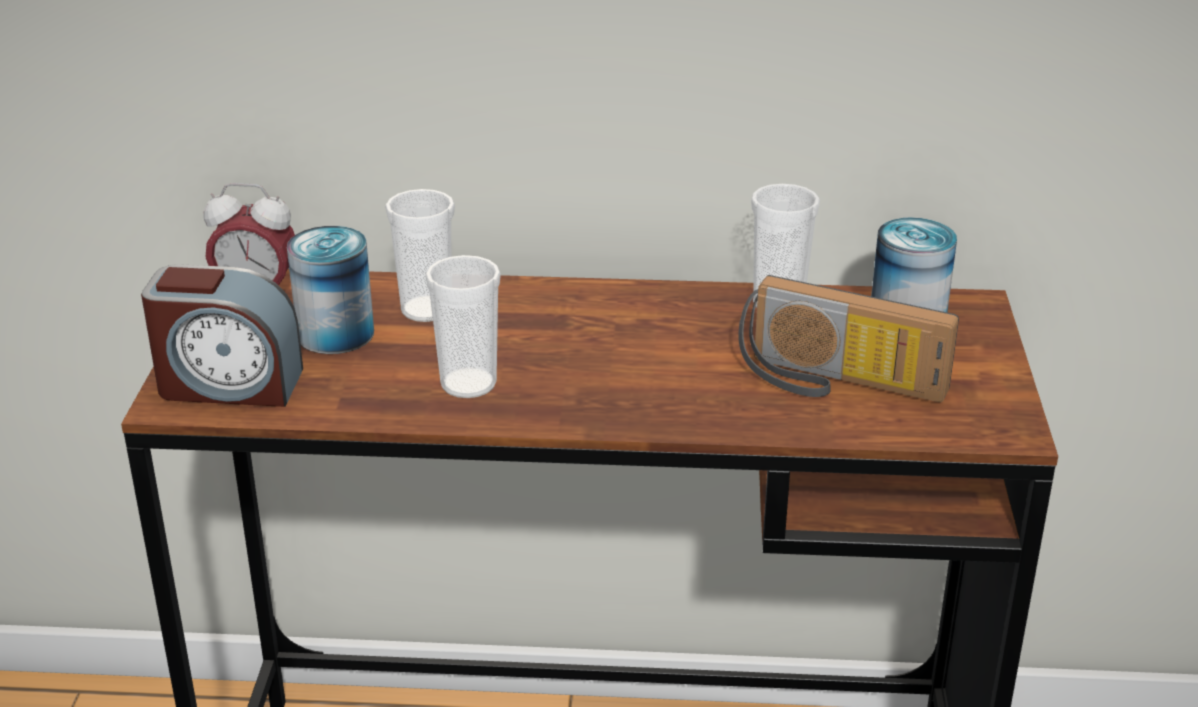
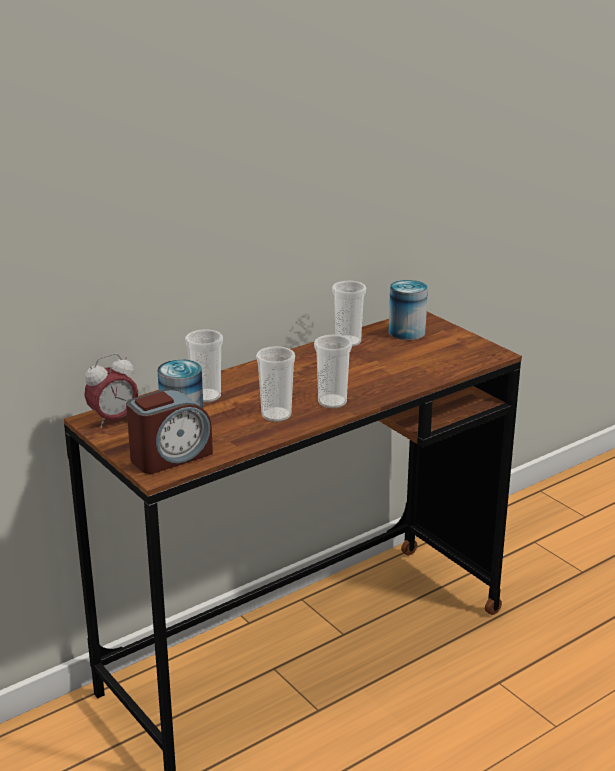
camera: 40 degrees left, 5 degrees down
radio [738,275,959,402] -> none
none -> cup [314,335,352,409]

